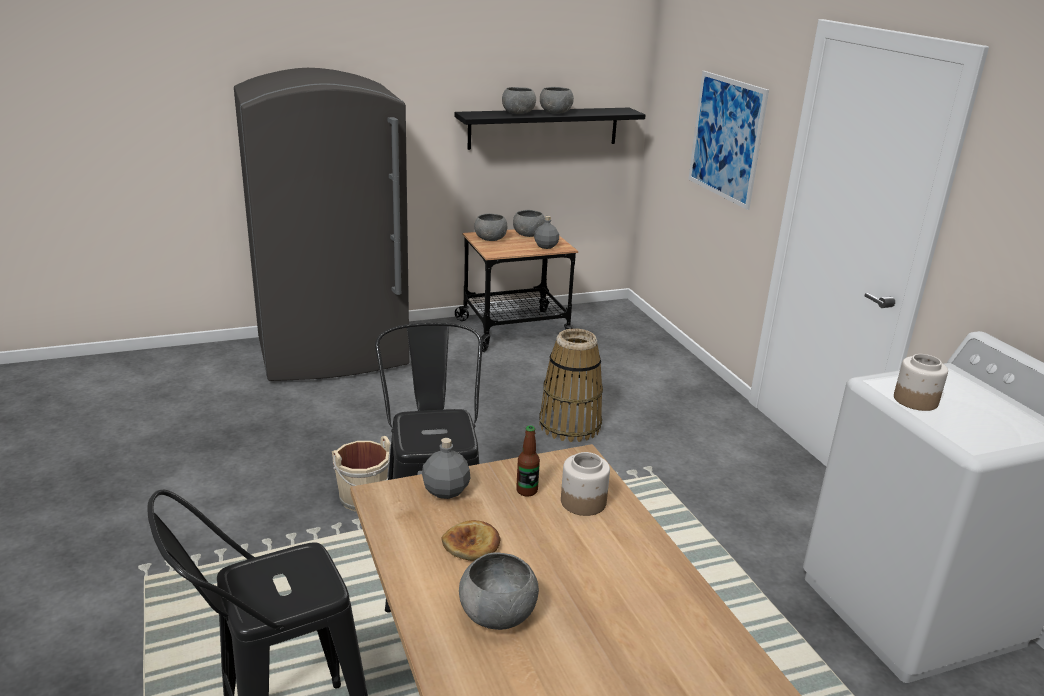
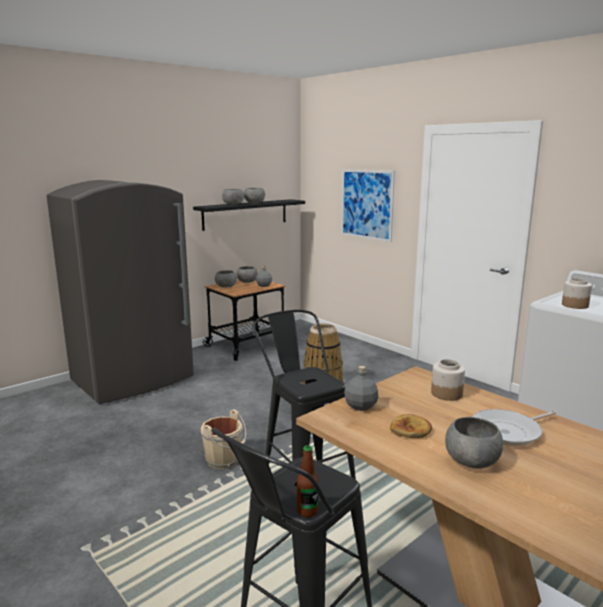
camera: 20 degrees left, 10 degrees down
bottle [516,425,540,497] -> bottle moved to [297,445,318,517]
none -> frying pan [472,409,556,446]

